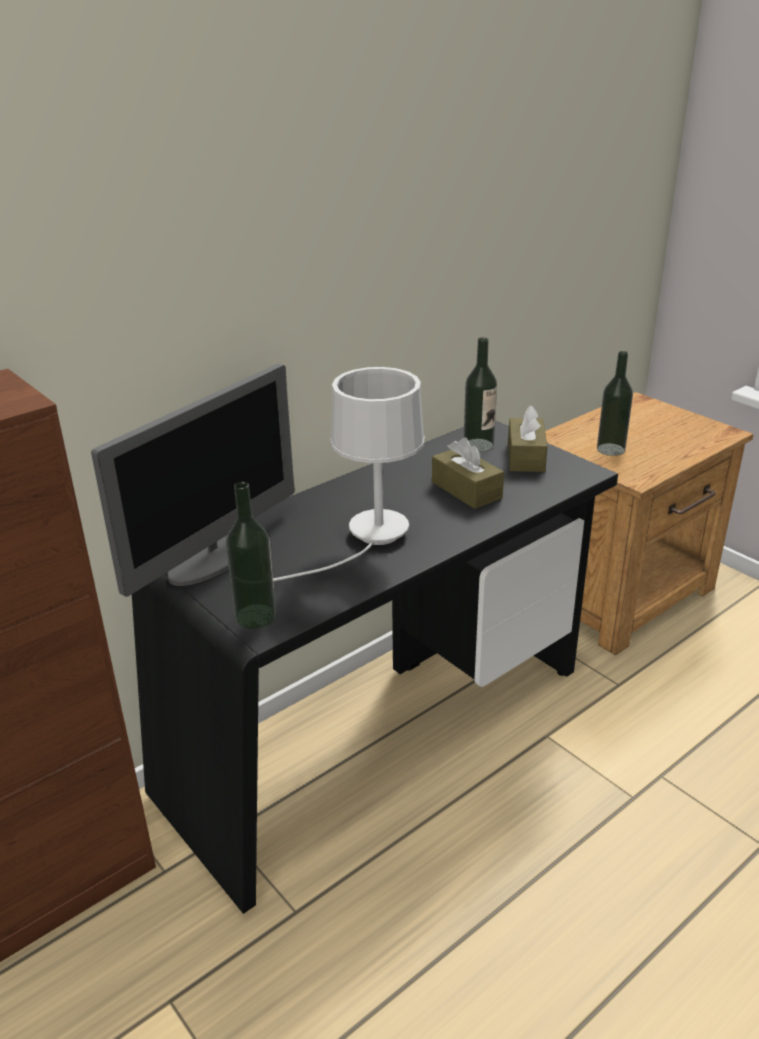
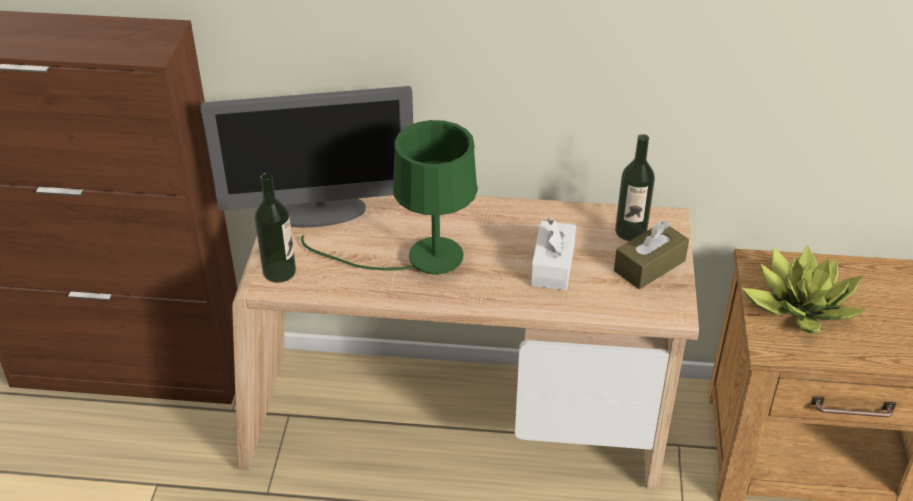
camera: 45 degrees right, 10 degrees up
black desk [132,420,618,914] -> beige desk [232,195,699,489]
white table lamp [273,367,425,582] -> green table lamp [301,120,478,275]
brown tissue box [432,437,504,509] -> white tissue box [531,218,576,290]
bottle [597,351,633,456] -> potted plant [742,244,865,333]

